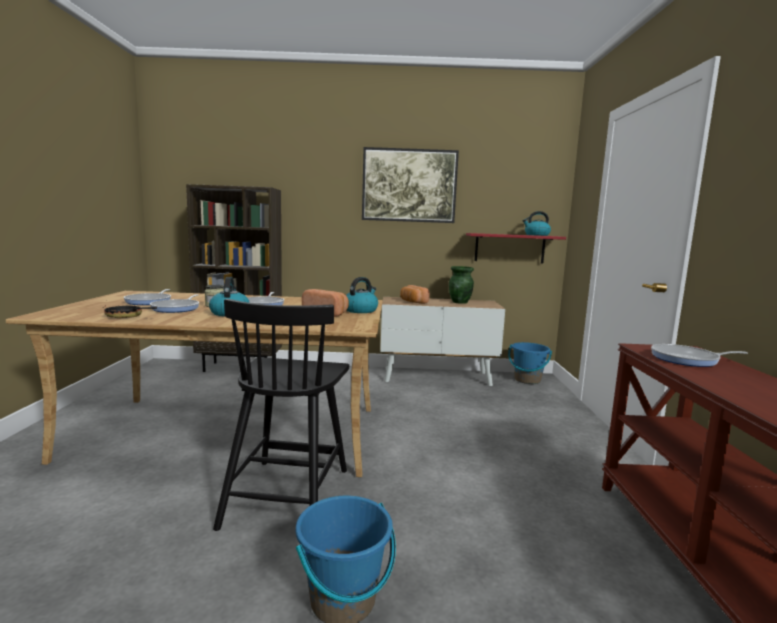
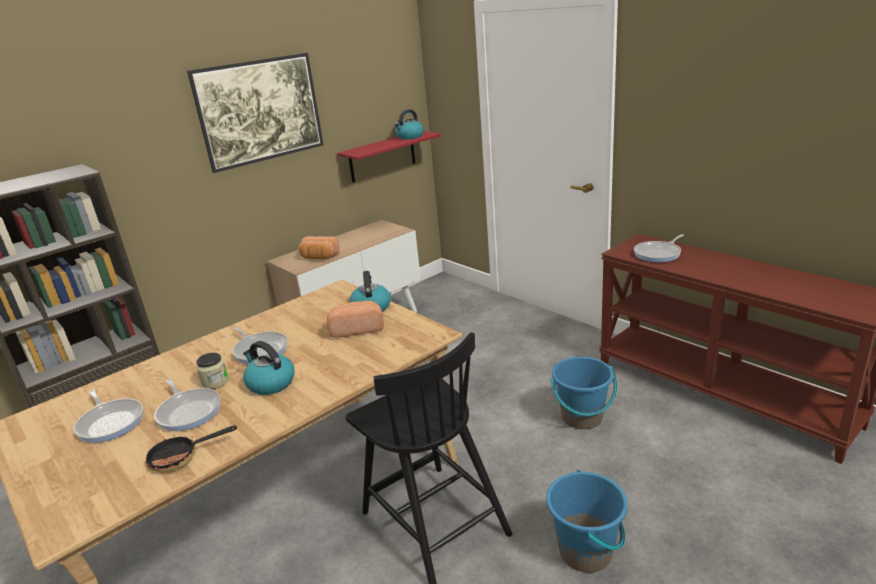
camera: 40 degrees left, 15 degrees up
green vase [449,266,474,304] -> none
blue bucket [508,342,552,384] -> blue bucket moved to [550,357,617,429]

